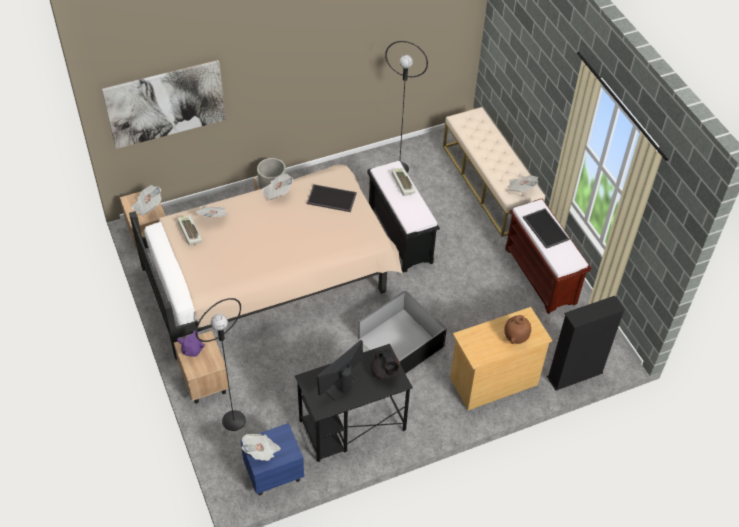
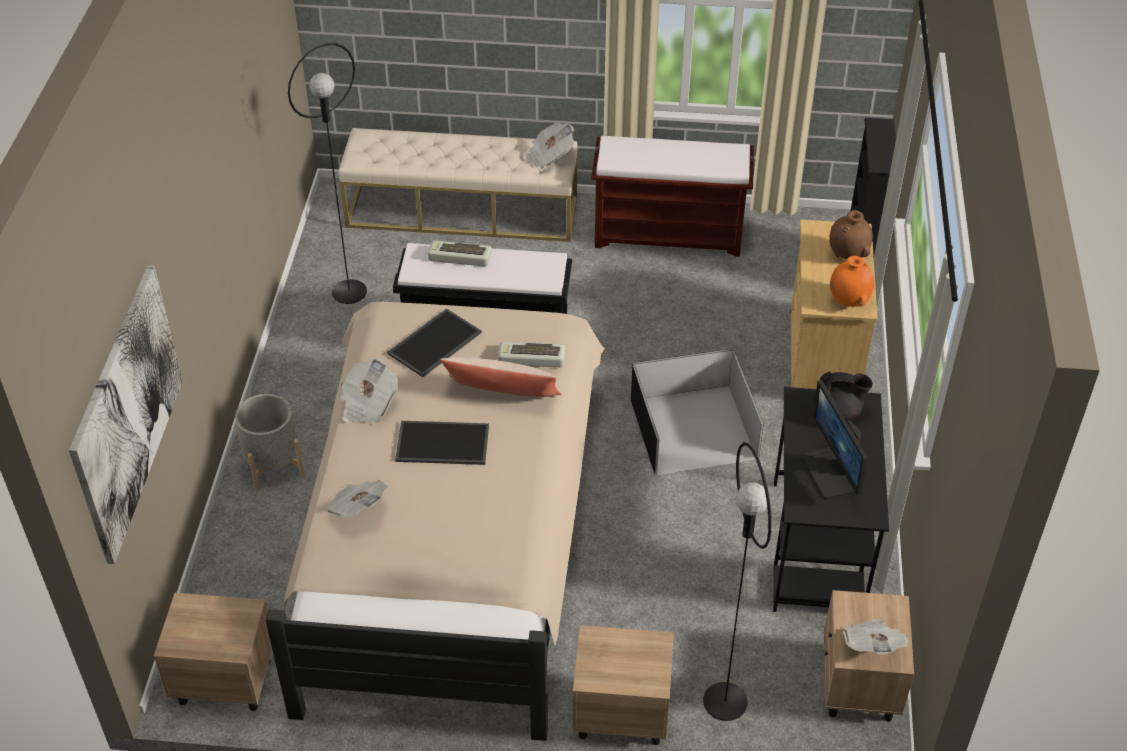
camera: 60 degrees left, 5 degrees down
newspaper [131,185,162,216] -> none
keyboard [177,215,202,246] -> keyboard moved to [498,342,565,367]
purple teapot [177,330,205,357] -> none
blue nightstand [240,423,304,496] -> beige nightstand [824,590,914,722]
tray [523,209,569,249] -> tray moved to [395,421,489,465]
none -> beige pillow [440,357,562,397]
none -> orange vase [830,256,875,307]

